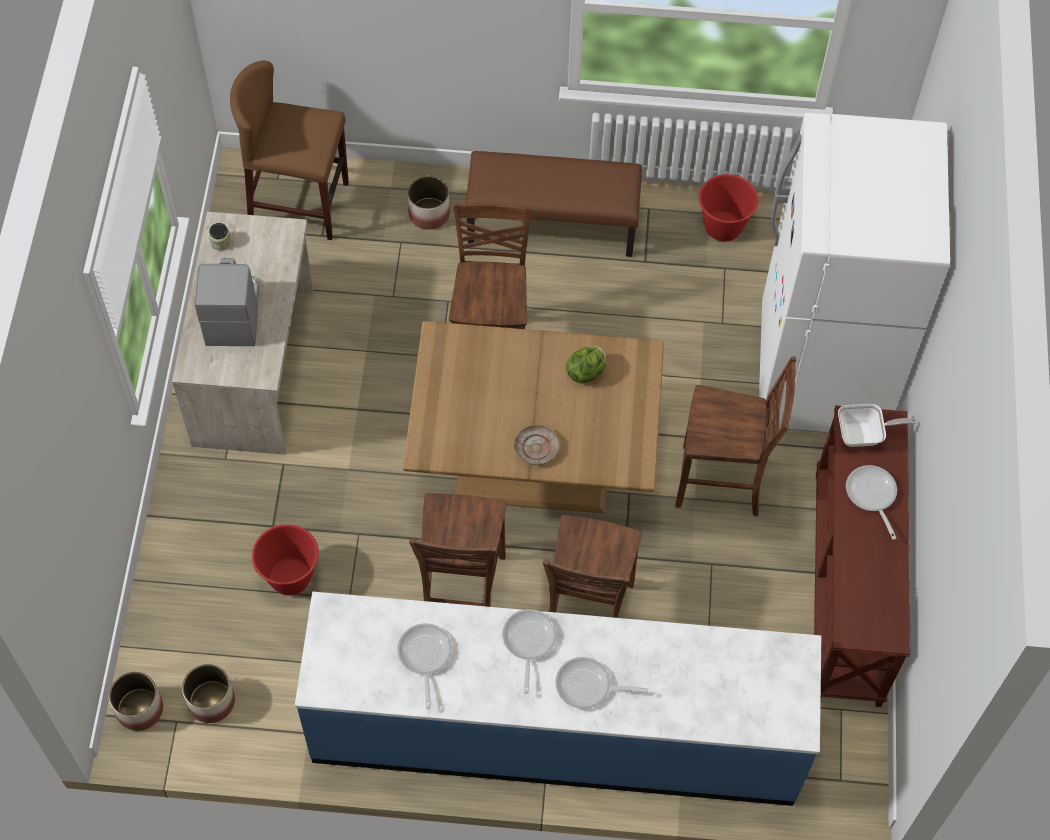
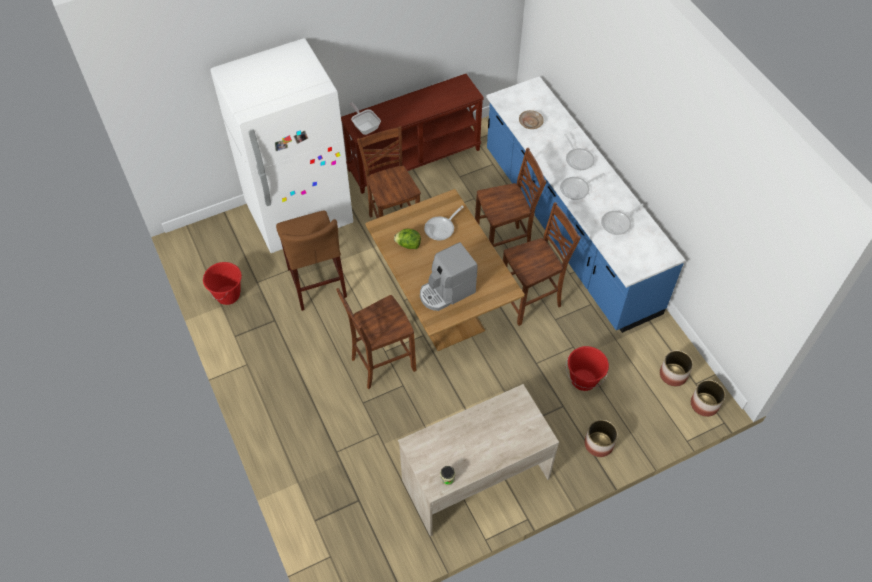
camera: 120 degrees left, 5 degrees down
coffee machine [195,258,260,346] -> coffee machine moved to [420,242,478,311]
brown stool [230,61,349,240] -> brown stool moved to [276,210,347,311]
planter [408,176,450,230] -> planter moved to [585,420,618,457]
brown bench [465,151,642,257] -> none
beige plate [514,425,559,465] -> beige plate moved to [519,110,544,129]
frying pan [846,465,897,540] -> frying pan moved to [424,206,464,241]

